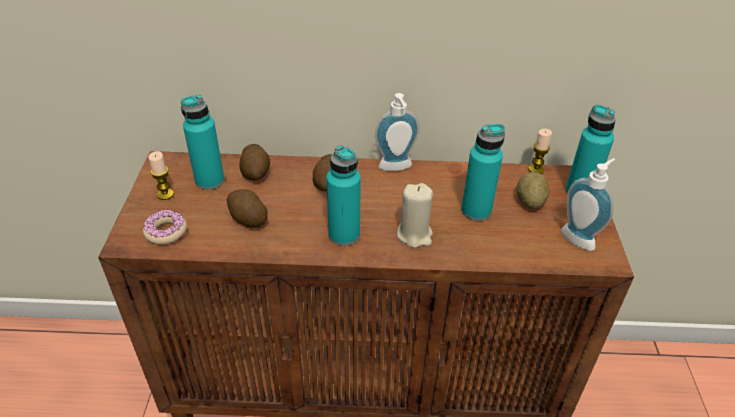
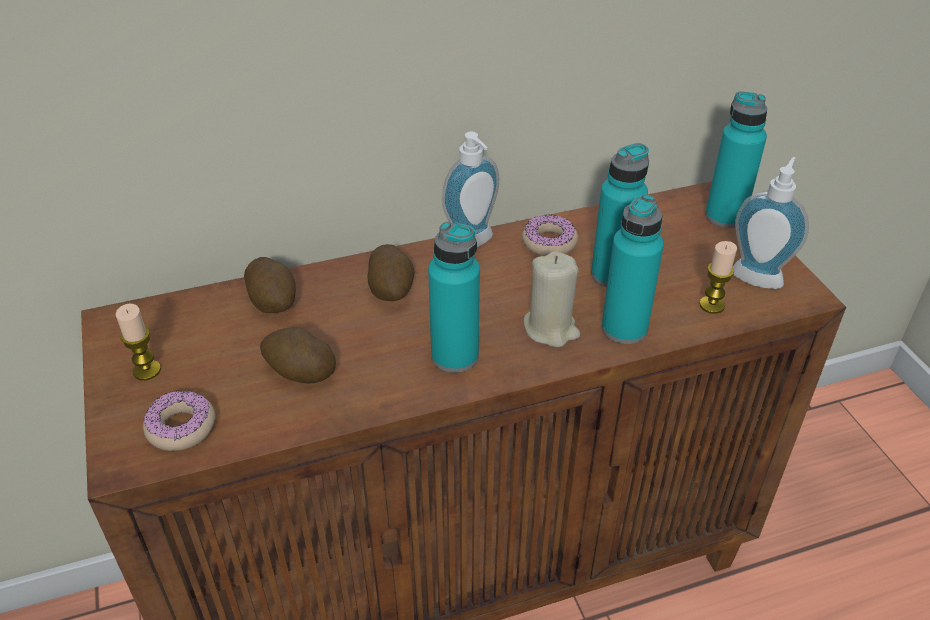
camera: 20 degrees left, 0 degrees up
turquoise bottle [181,94,224,190] -> turquoise bottle moved to [602,194,664,344]
potato [517,172,550,209] -> none
candle [528,129,552,174] -> candle moved to [699,241,737,314]
none -> donut [522,214,578,256]

